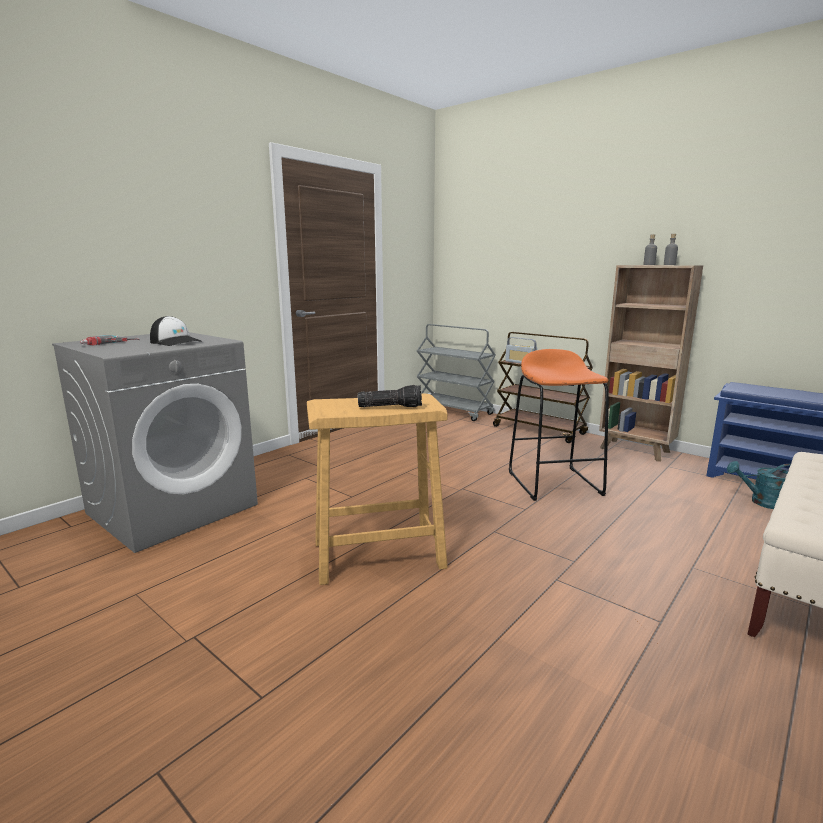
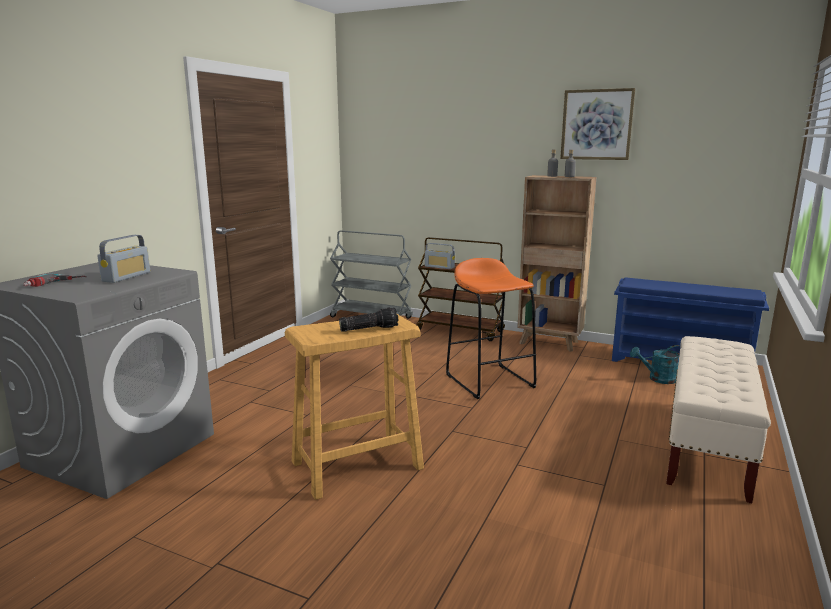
camera: 15 degrees left, 0 degrees up
cap [150,316,202,346] -> radio [97,235,150,283]
none -> picture [560,88,635,160]

